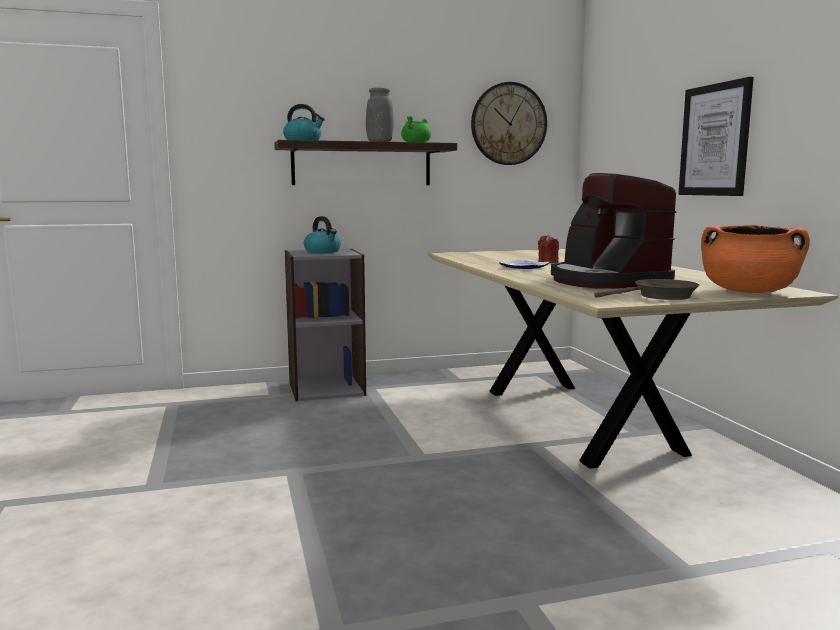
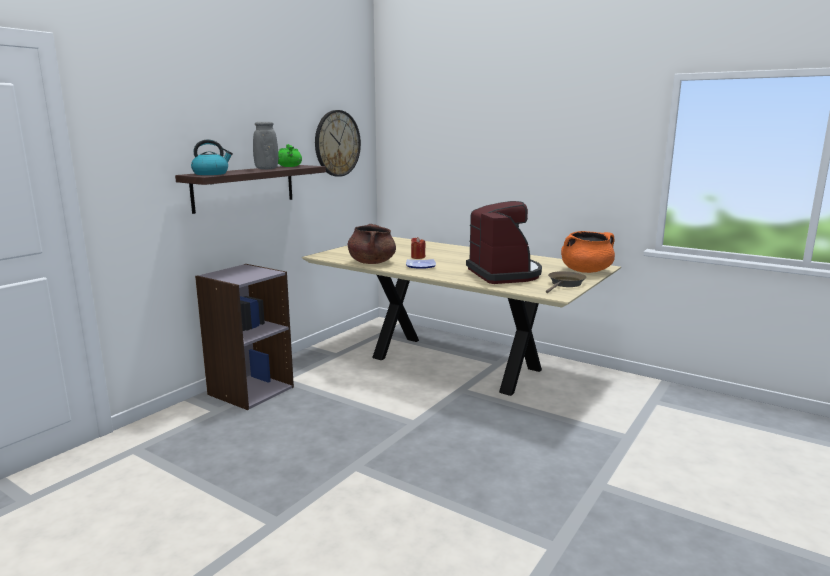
camera: 40 degrees left, 5 degrees up
kettle [304,216,341,253] -> none
coffee machine [551,173,676,289] -> coffee machine turned 135 degrees counterclockwise [466,201,542,284]
picture [678,77,754,196] -> none
none -> brown cooking pot [348,224,396,264]

